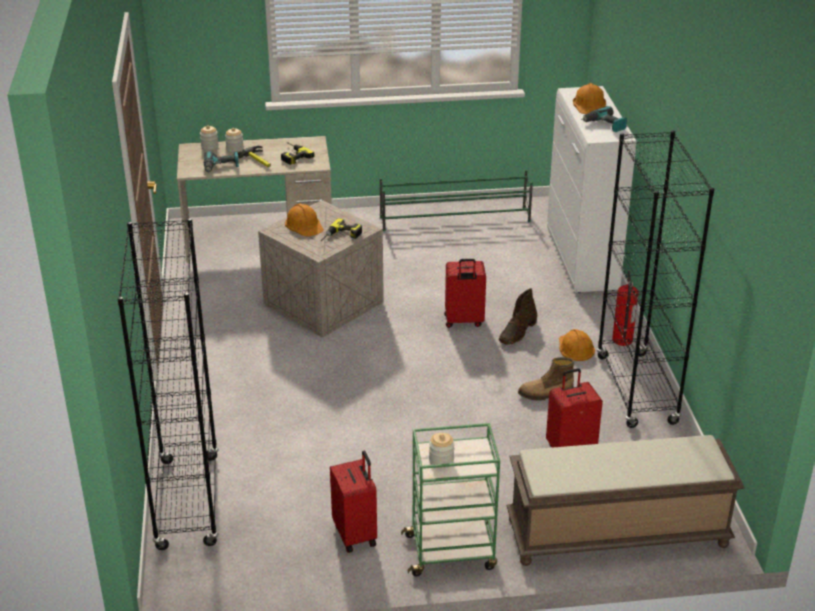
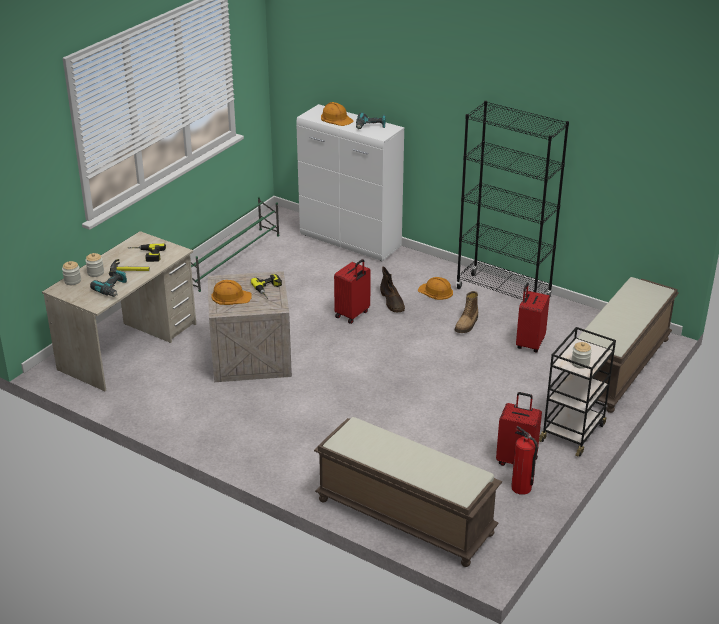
camera: 50 degrees left, 0 degrees up
black bookcase [117,218,219,550] -> brown bench [314,417,502,567]
green cart [401,423,500,576] -> black cart [539,327,616,457]
fire extinguisher [612,271,638,346] -> fire extinguisher moved to [511,426,538,495]

